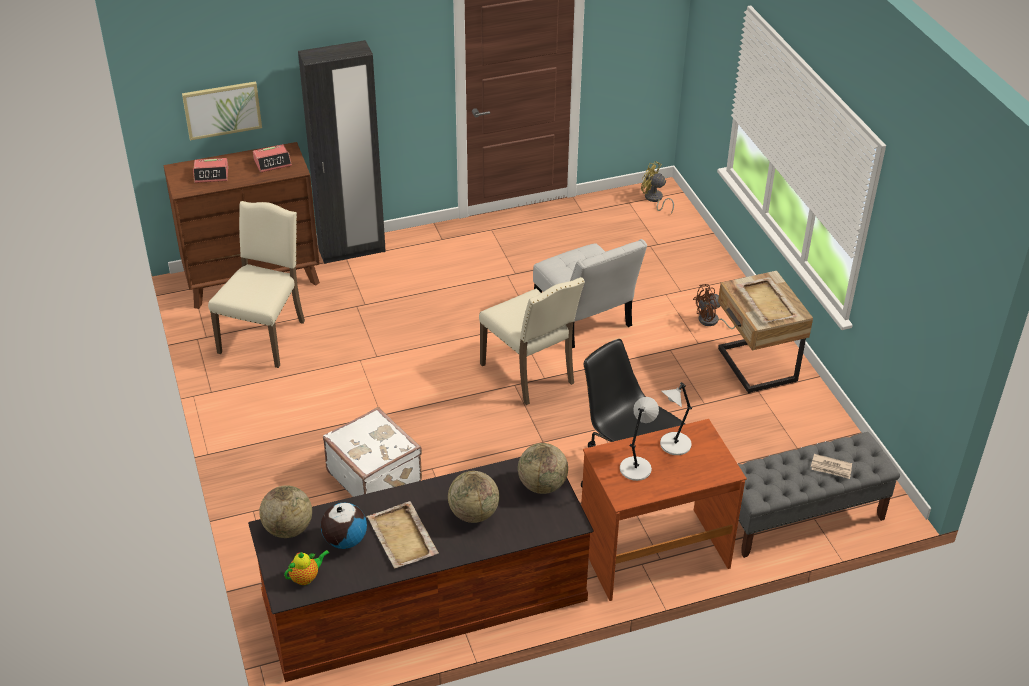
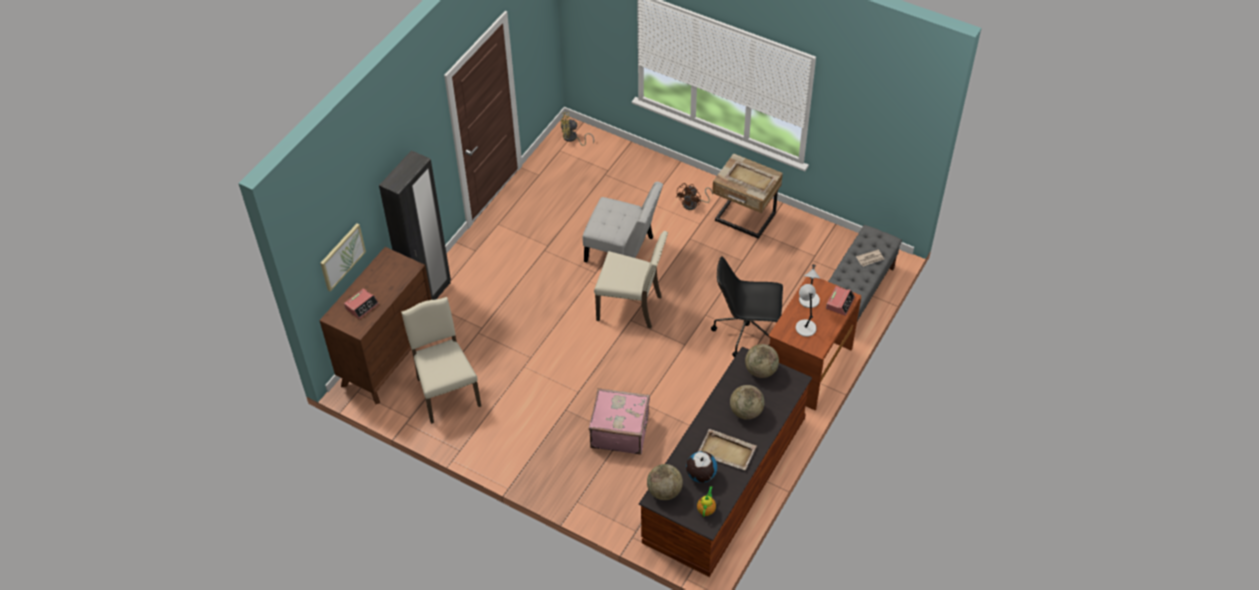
camera: 40 degrees left, 10 degrees up
alarm clock [253,144,292,172] -> alarm clock moved to [826,286,855,316]
white suitcase [323,407,422,497] -> pink suitcase [589,388,650,455]

